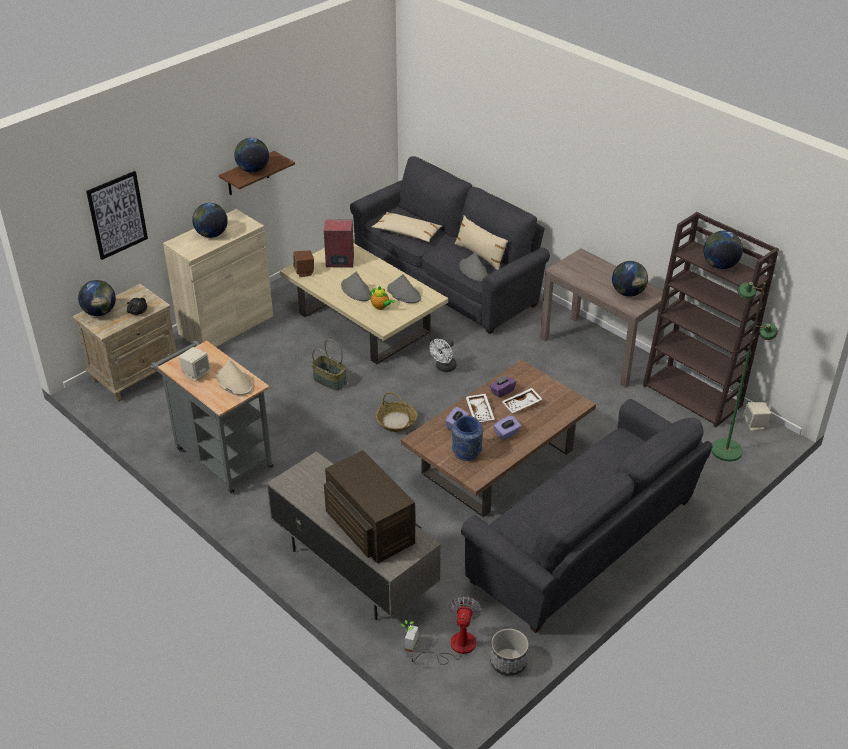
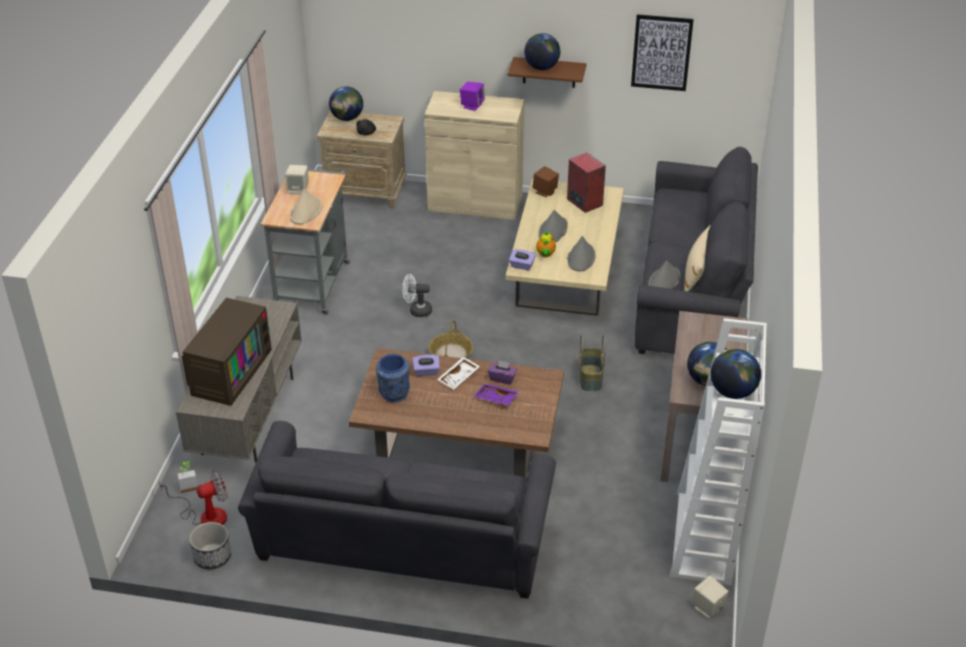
camera: 55 degrees right, 0 degrees up
picture [86,171,148,260] -> picture moved to [631,14,694,91]
globe [192,203,228,238] -> purple speaker [460,82,485,111]
basket [311,339,347,391] -> basket moved to [579,335,605,391]
beige pillow [372,212,442,242] -> none
white fan [429,339,457,372] -> white fan moved to [402,274,432,317]
purple tissue box [494,416,521,440] -> purple tissue box moved to [509,249,536,270]
white tray [502,388,543,413] -> purple tray [474,383,519,405]
brown bookcase [643,212,779,428] -> white bookcase [670,318,767,585]
green floor lamp [711,282,778,461] -> none

